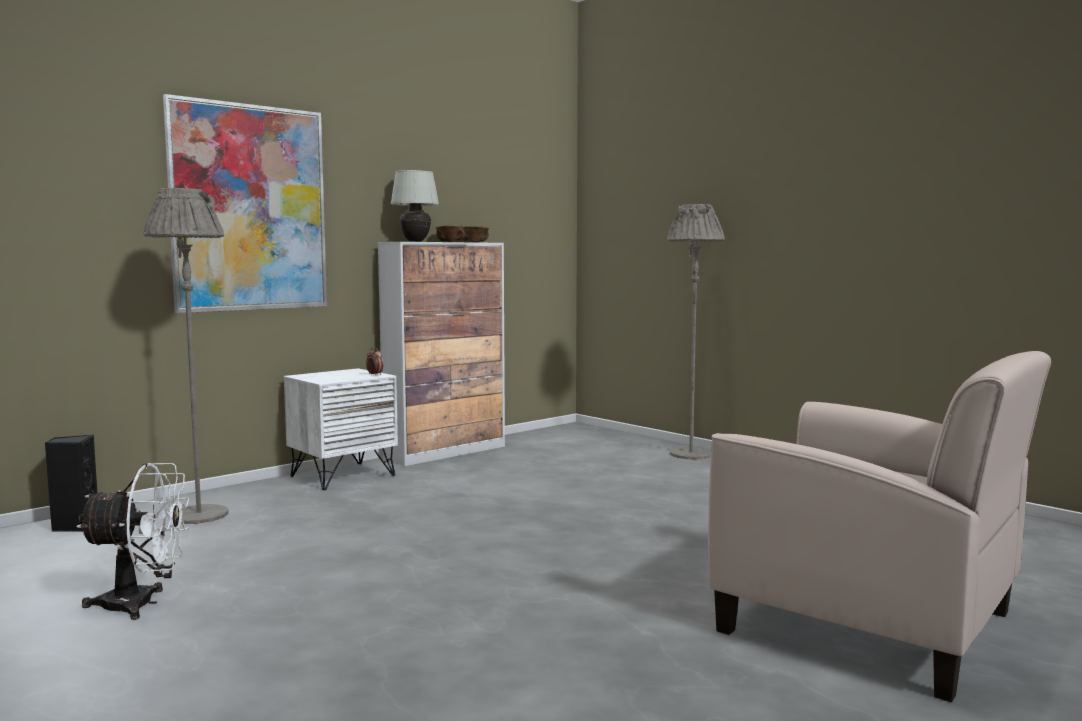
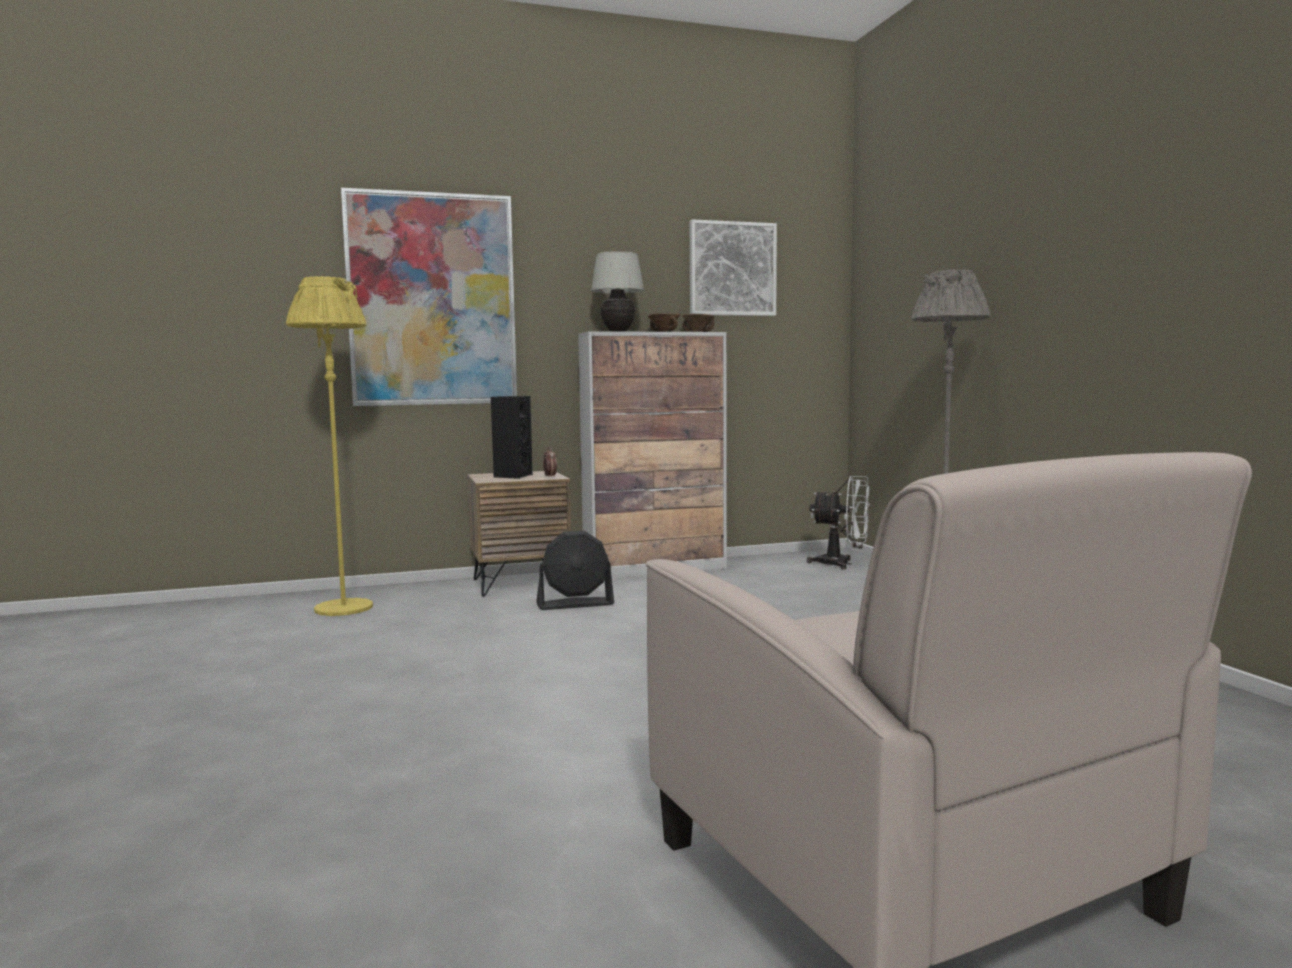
camera: 25 degrees right, 0 degrees up
black speaker [45,435,97,532] -> black speaker moved to [491,396,533,479]
white fan [76,463,189,620] -> white fan moved to [807,475,869,570]
grey floor lamp [143,188,228,524] -> yellow floor lamp [286,276,373,616]
white nightstand [284,368,398,490] -> brown nightstand [467,471,571,597]
none -> black fan [536,531,614,610]
none -> picture [690,219,777,316]

